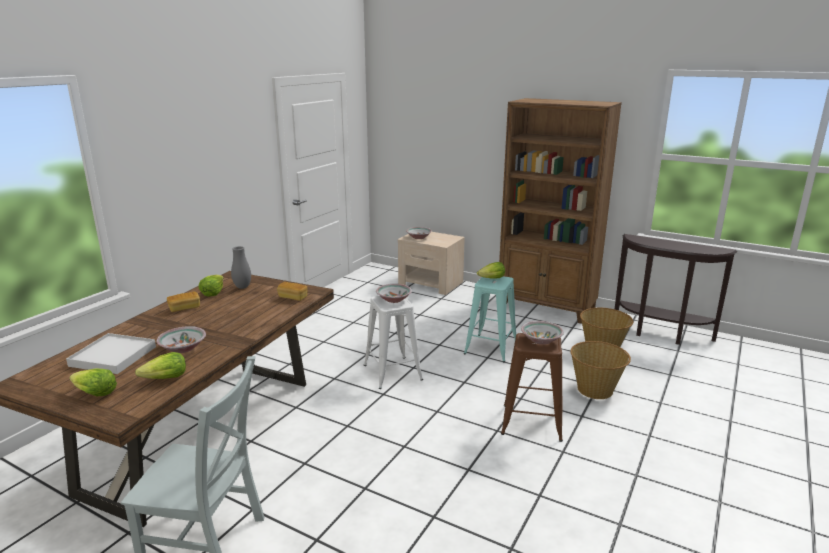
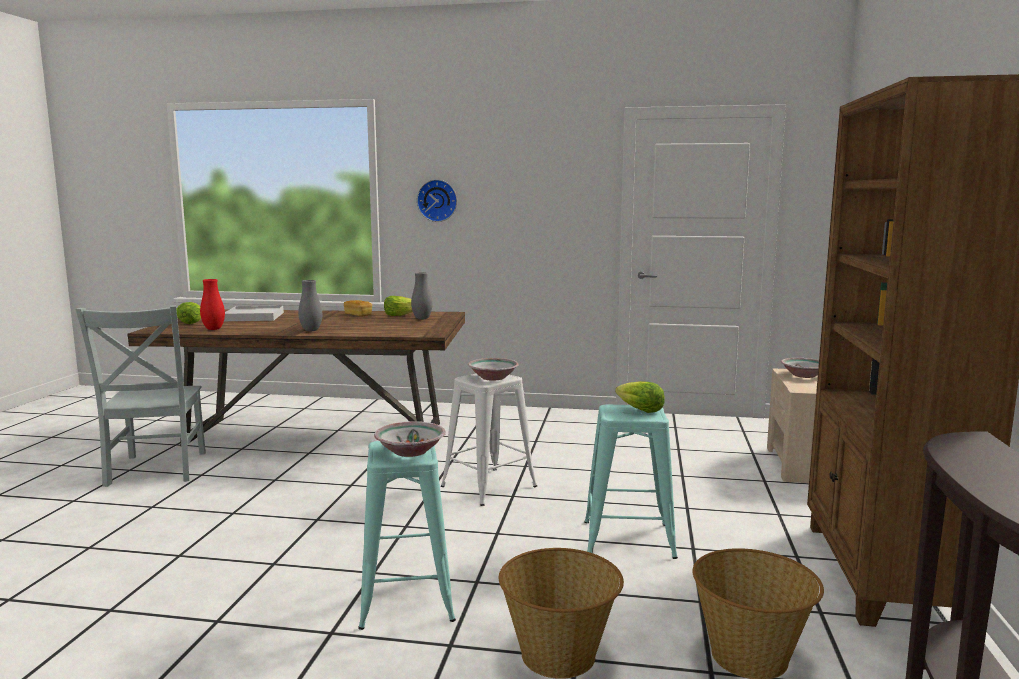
camera: 70 degrees right, 10 degrees down
lettuce [135,352,186,379] -> red vase [200,279,225,330]
bowl [156,326,206,353] -> none
bread [277,282,307,301] -> none
brown stool [501,333,563,442] -> turquoise stool [358,441,456,630]
none -> grey vase [298,280,322,331]
none -> wall clock [417,179,457,222]

